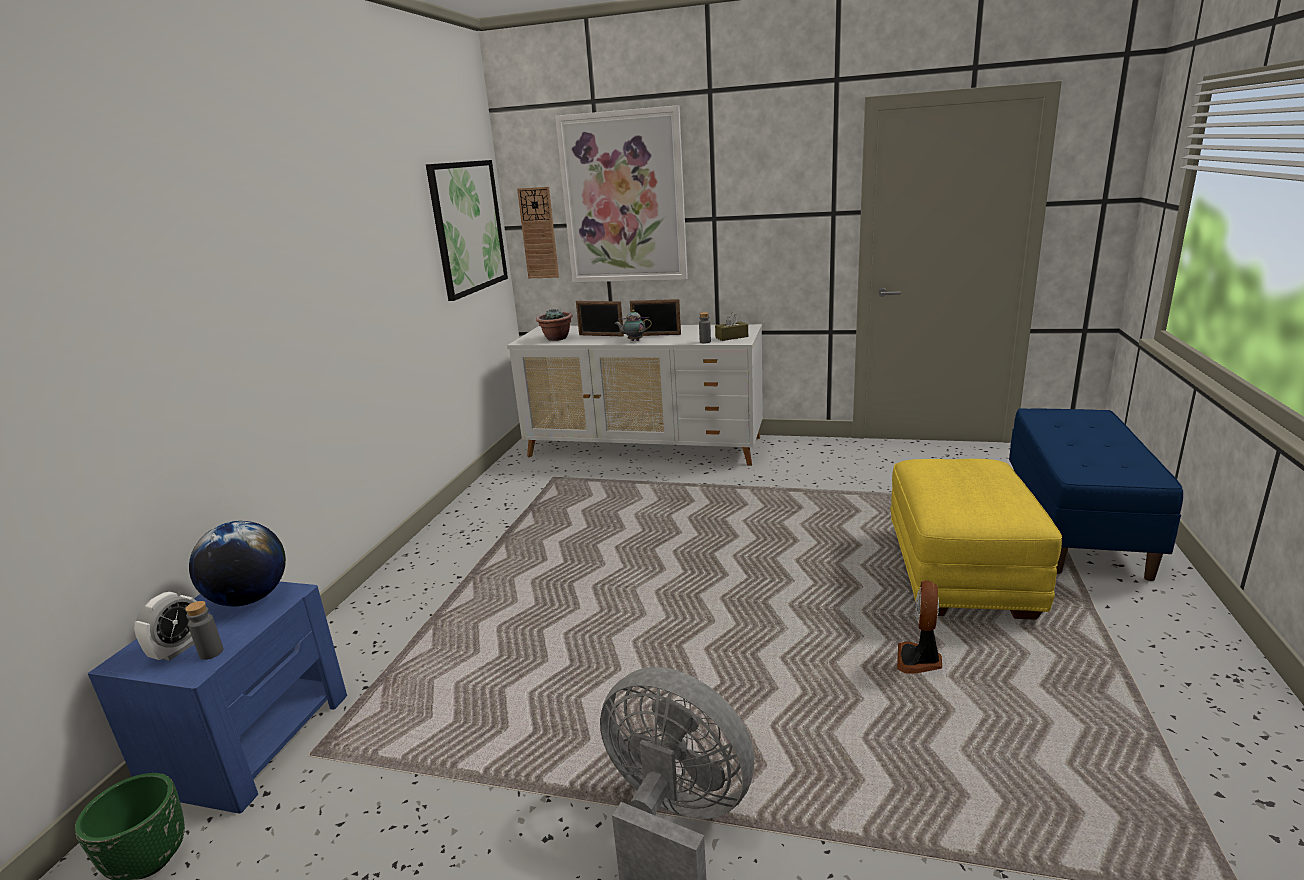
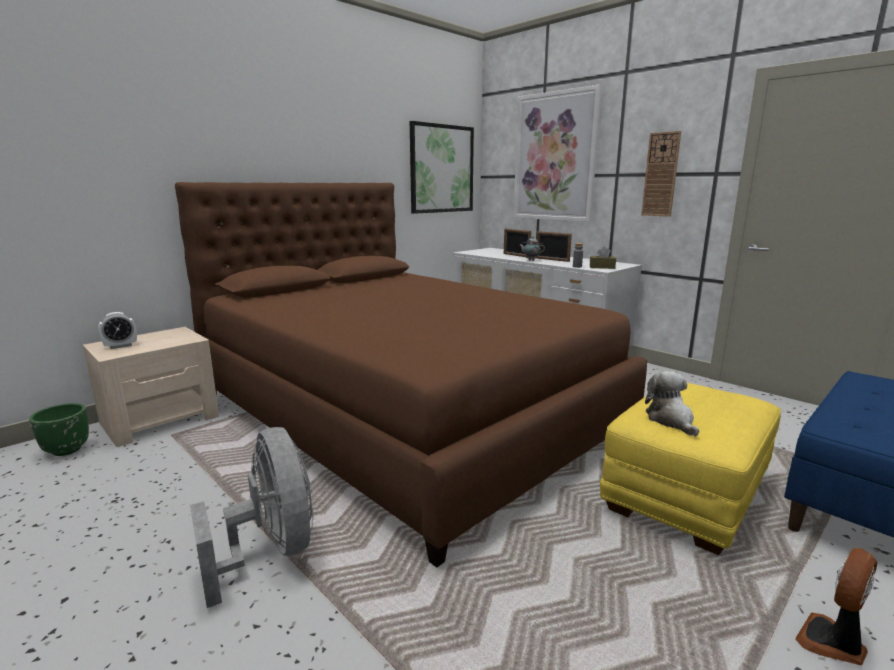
camera: 30 degrees right, 5 degrees down
blue nightstand [88,581,347,813] -> beige nightstand [83,327,219,447]
grey bottle [185,601,223,660] -> none
globe [189,521,286,607] -> none
wall clock [517,187,559,278] -> wall clock moved to [641,131,681,217]
potted plant [536,309,573,341] -> none
fan [897,580,942,674] -> fan moved to [795,548,877,665]
none -> brown bed [175,182,647,568]
none -> plush toy [645,371,699,437]

